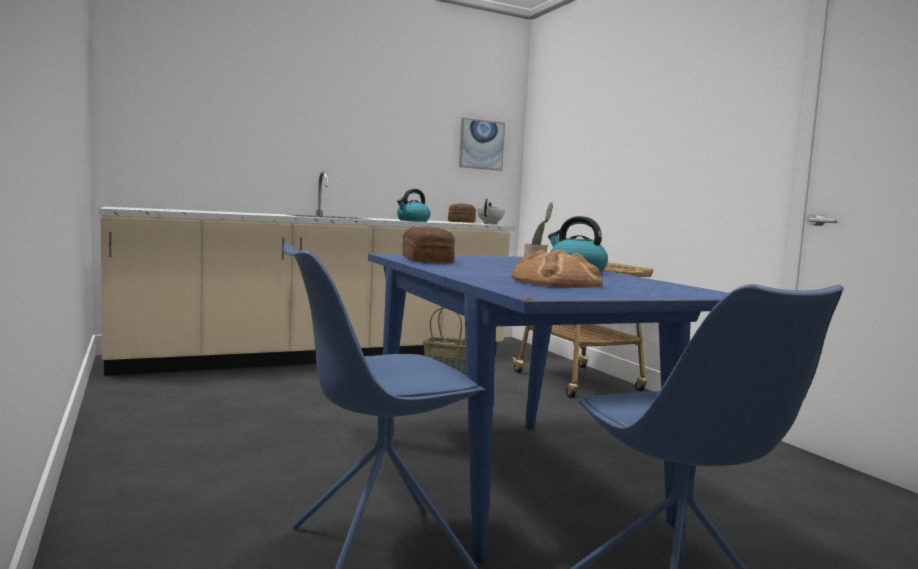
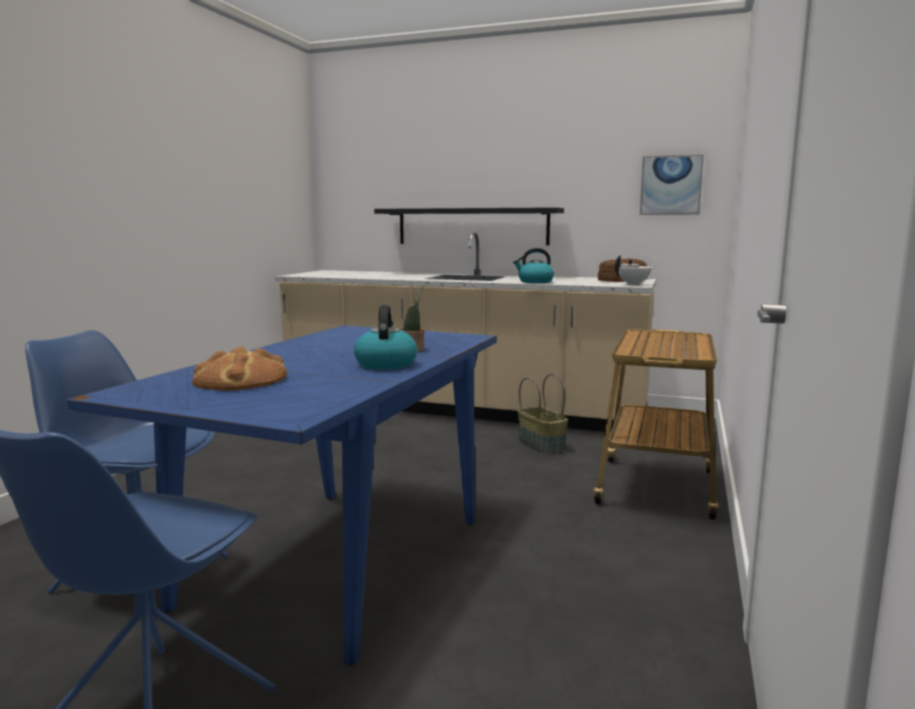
camera: 45 degrees right, 5 degrees up
bread [402,226,455,263] -> none
none -> black shelf [374,207,564,246]

